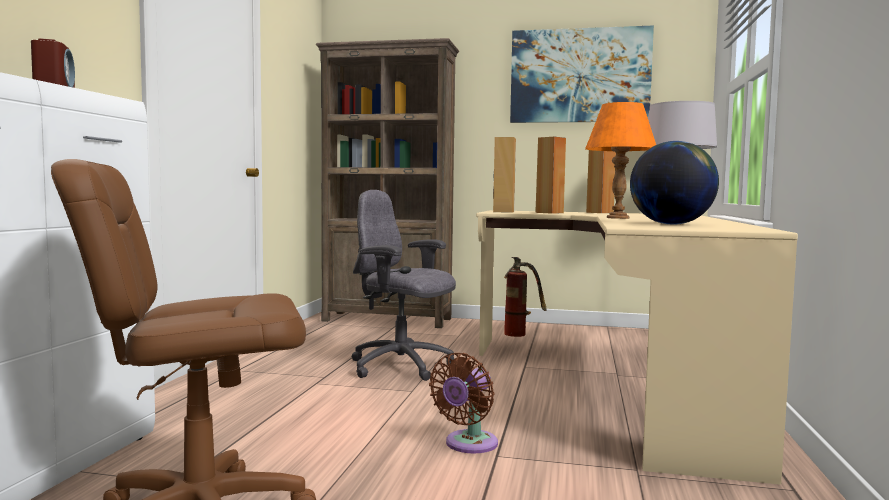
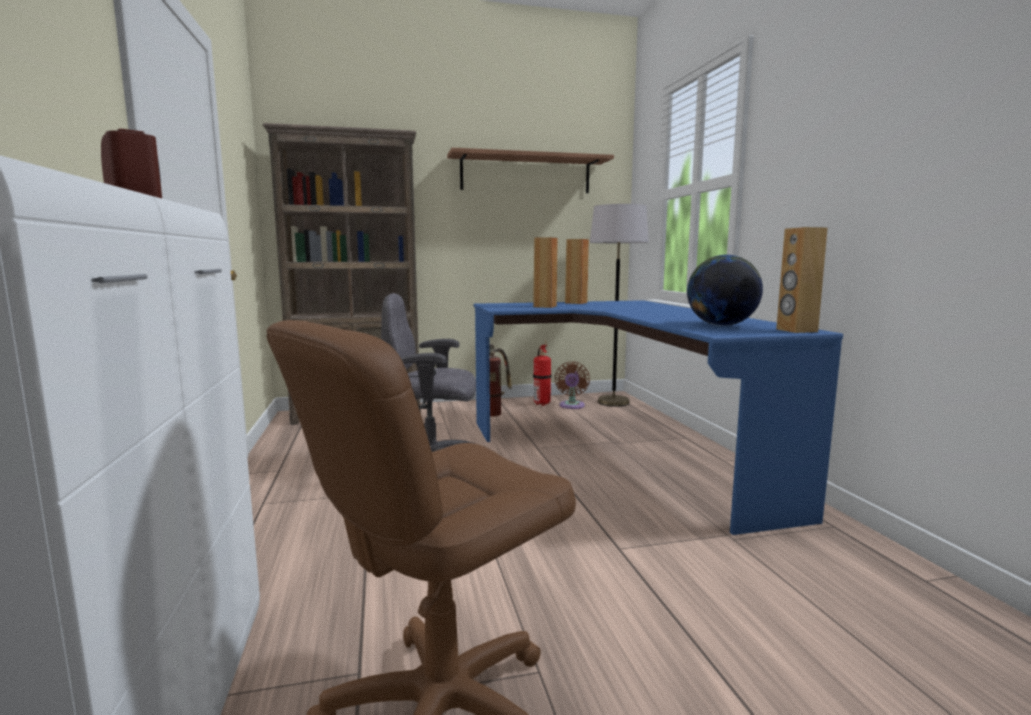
camera: 25 degrees left, 5 degrees up
brown fan [429,353,498,453] -> brown fan moved to [555,361,590,409]
beige desk [476,210,798,485] -> blue desk [473,300,843,535]
brown speaker [493,137,516,213] -> brown speaker moved to [776,227,828,333]
picture [510,25,654,123] -> shelf [447,148,614,193]
orange table lamp [585,102,656,219] -> none
none -> fire extinguisher [533,340,552,406]

